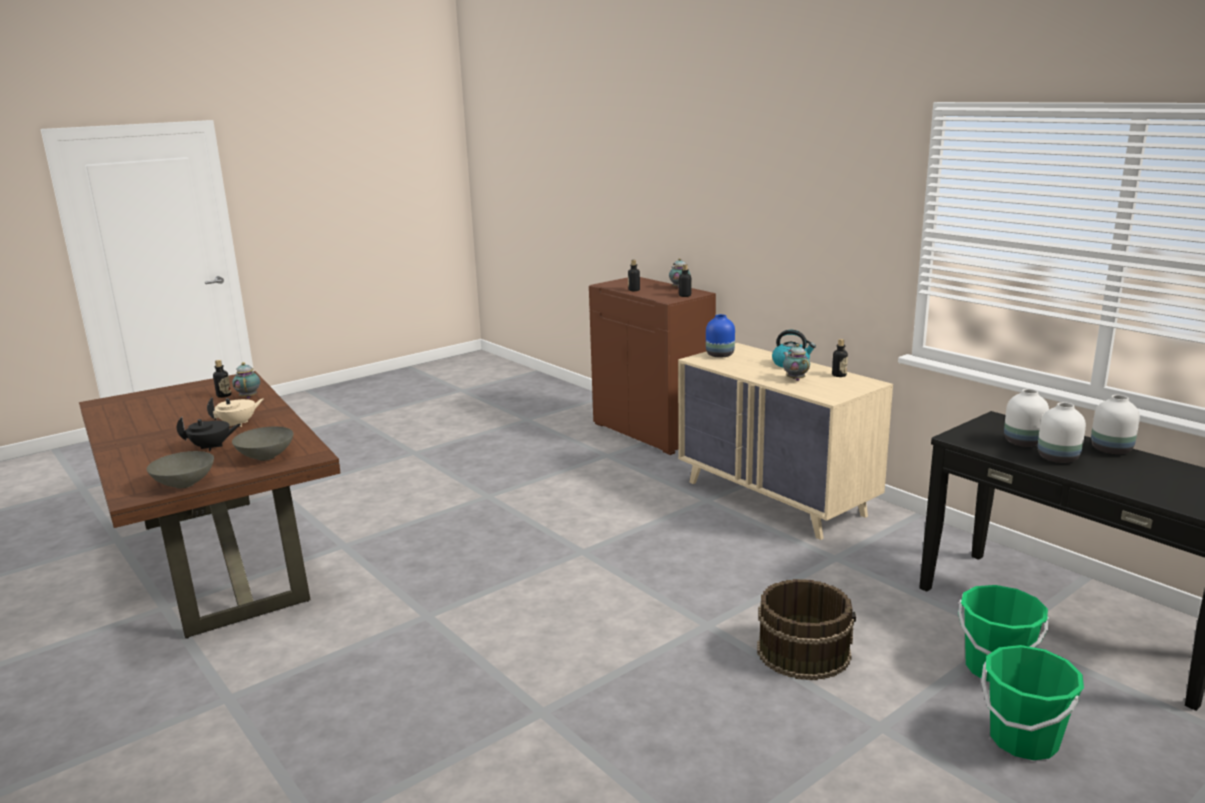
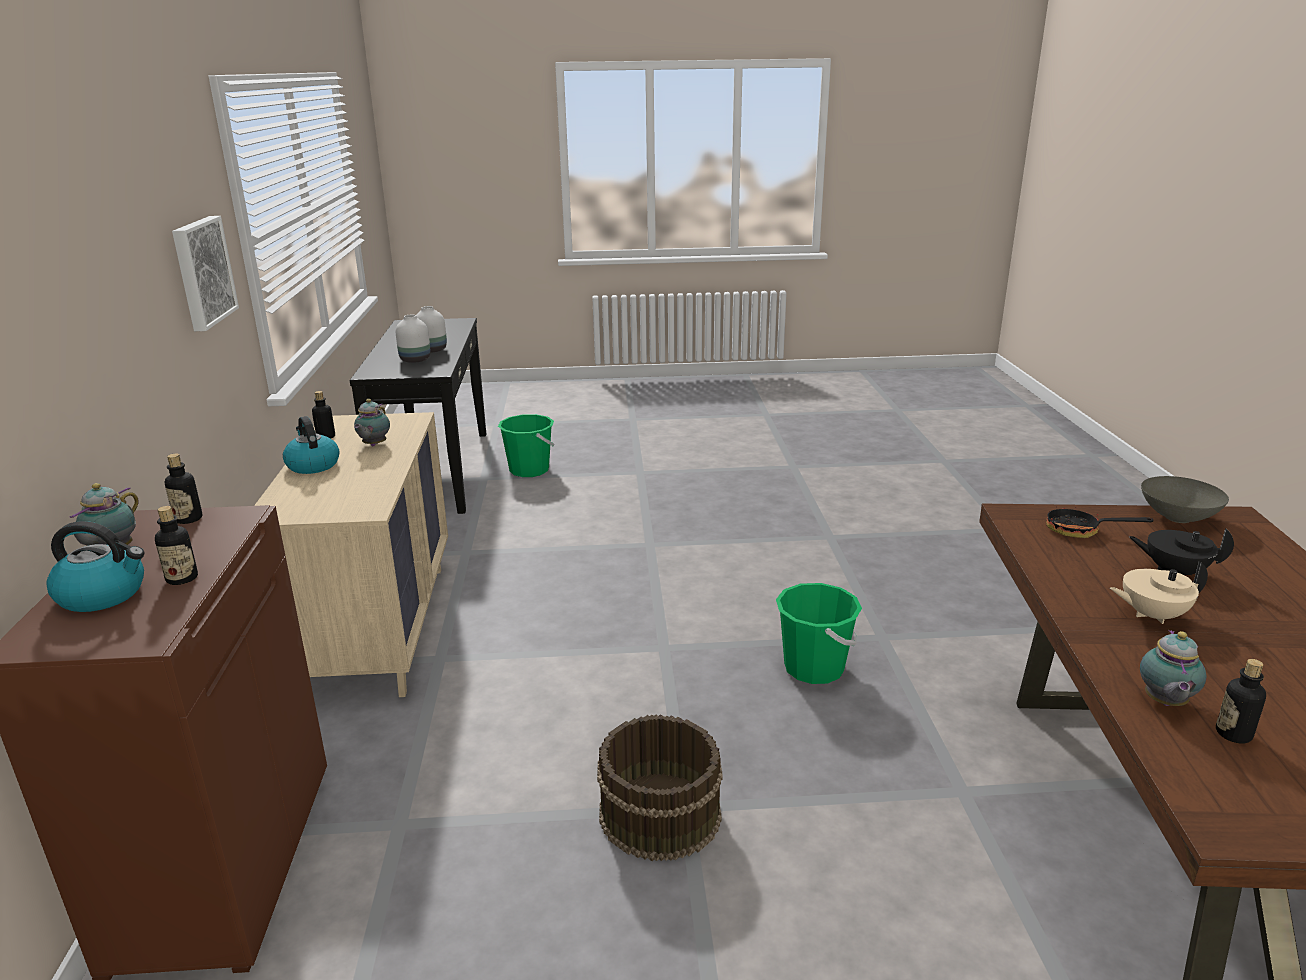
camera: 145 degrees left, 5 degrees up
grey bowl [232,426,293,461] -> frying pan [1046,500,1154,538]
blue vase [706,314,735,358] -> none
brown bucket [757,579,856,680] -> brown bucket moved to [597,714,723,861]
green bucket [981,645,1084,760] -> green bucket moved to [776,583,862,684]
white vase [1091,395,1140,454] -> none
none -> kettle [46,521,144,612]
none -> picture [172,216,239,331]

